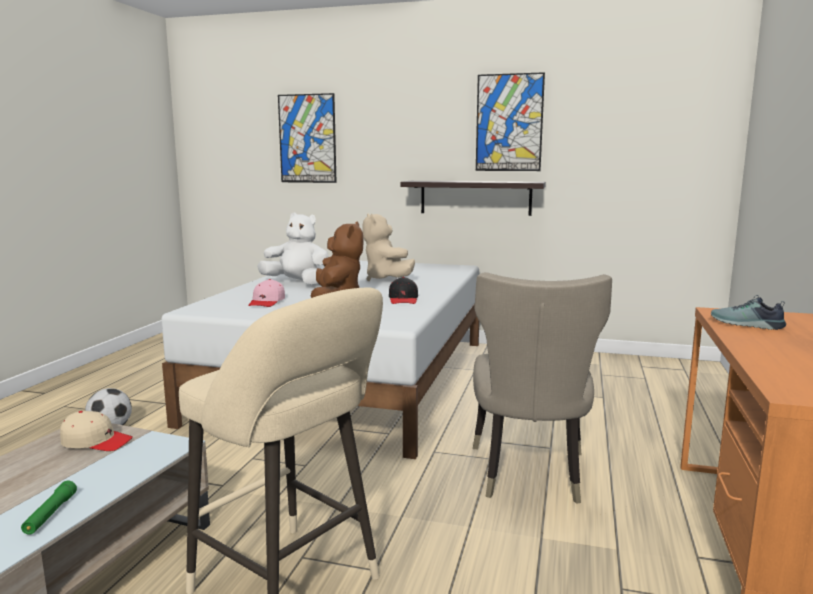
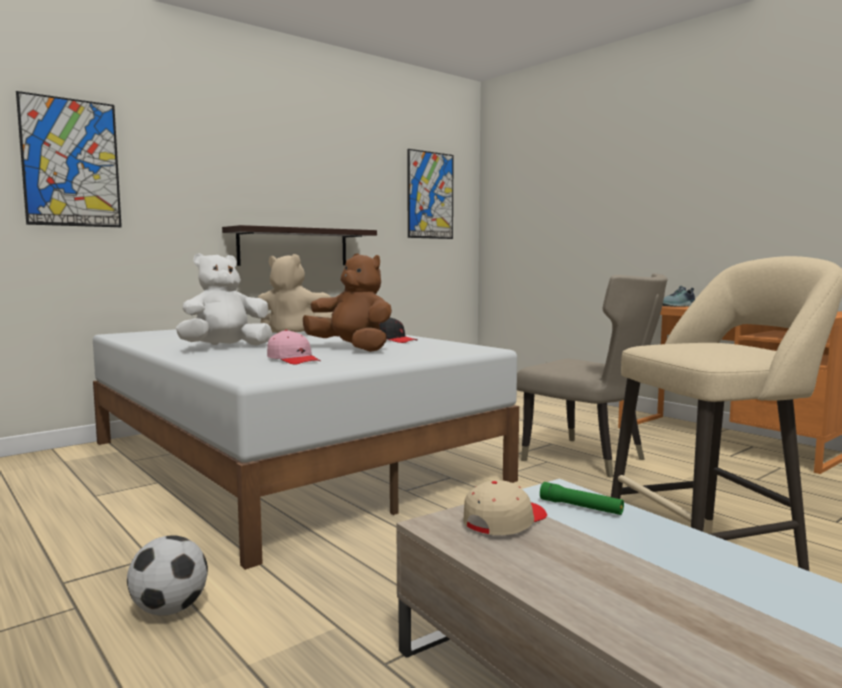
camera: 55 degrees left, 5 degrees down
green flashlight [21,481,77,535] -> green flashlight moved to [540,482,624,515]
picture [476,72,545,171] -> picture moved to [407,149,454,239]

